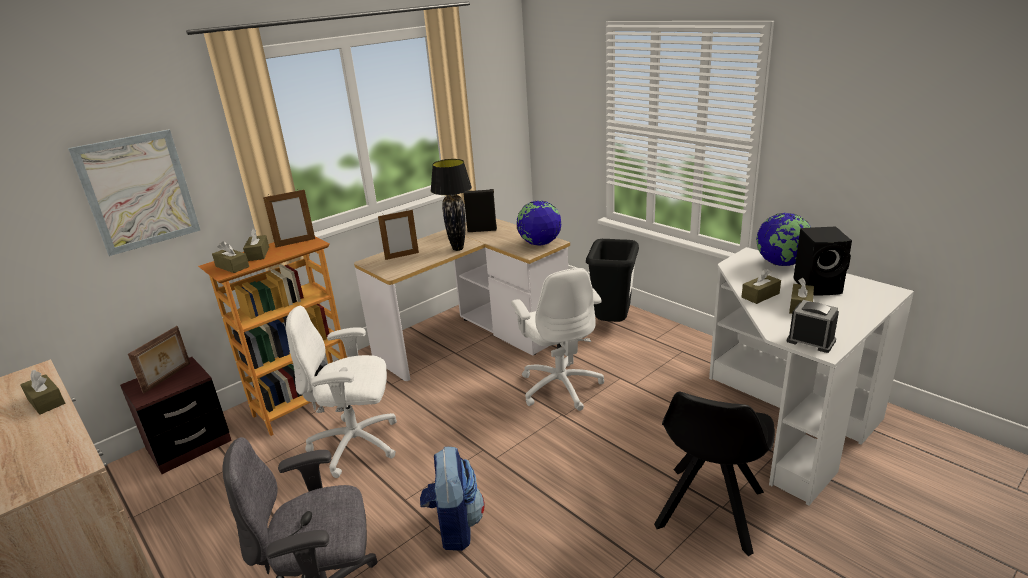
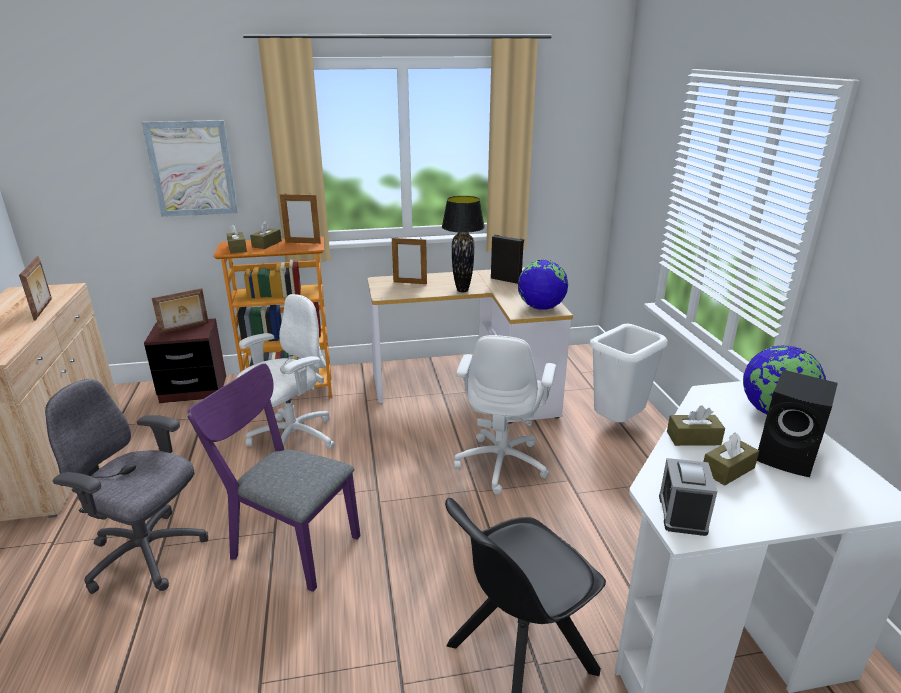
camera: 30 degrees right, 0 degrees up
brown tissue box [20,370,65,415] -> picture frame [19,256,52,321]
white office chair [286,306,397,478] -> white office chair turned 105 degrees clockwise [236,294,335,449]
backpack [420,447,485,551] -> purple chair [187,363,360,592]
black trash can [586,239,639,322] -> white trash can [590,324,668,423]
alarm clock [787,300,839,353] -> alarm clock turned 150 degrees counterclockwise [659,458,718,536]

